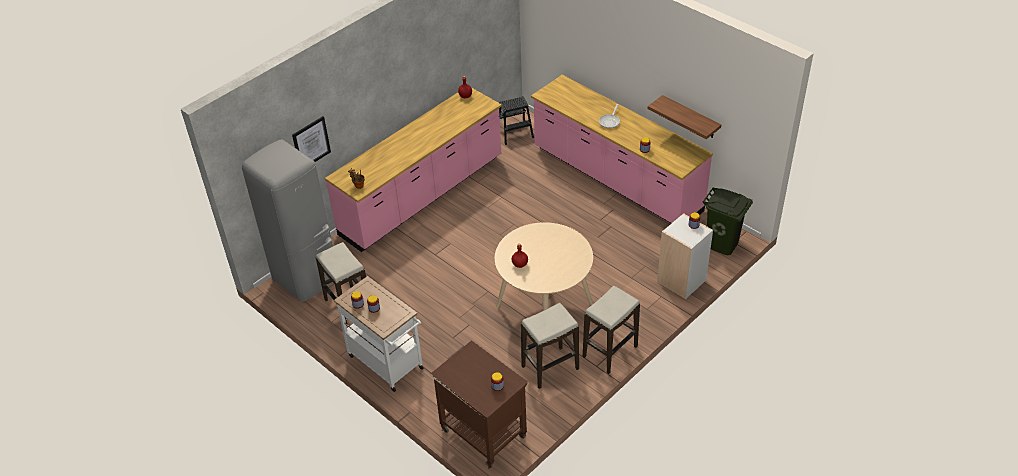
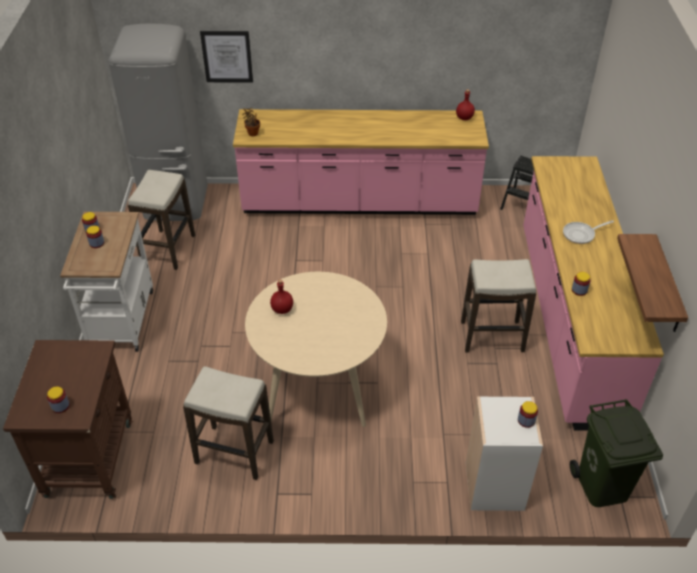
camera: 45 degrees right, 0 degrees up
stool [583,286,640,374] -> stool moved to [461,259,536,353]

